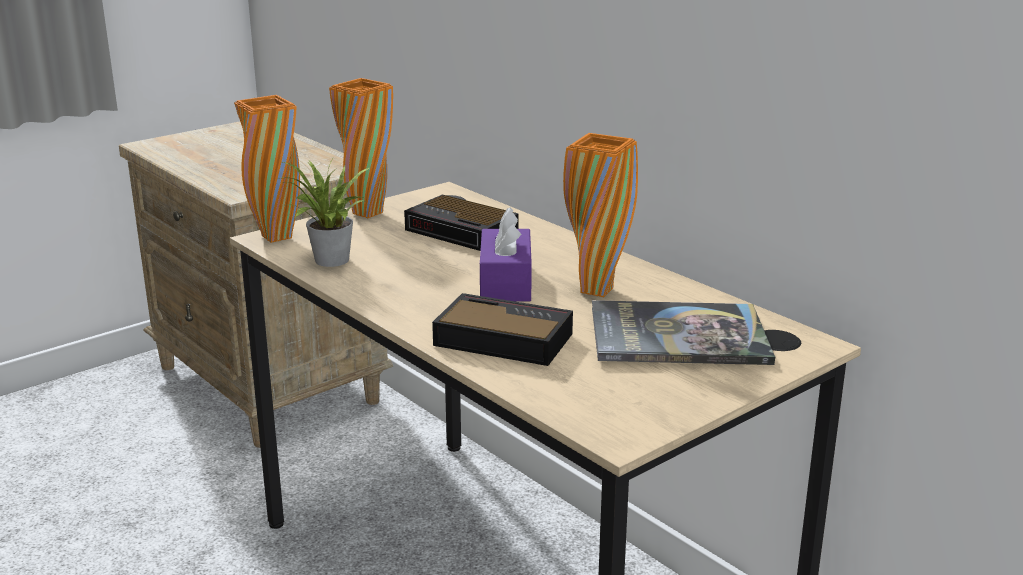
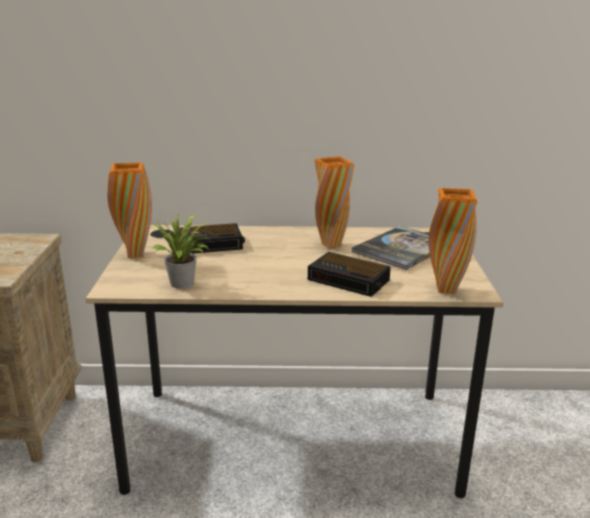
camera: 50 degrees left, 0 degrees up
orange vase [234,95,300,243] -> orange vase moved to [429,188,478,294]
alarm clock [432,293,573,366] -> alarm clock turned 120 degrees counterclockwise [308,252,391,297]
purple tissue box [480,207,532,302] -> none

